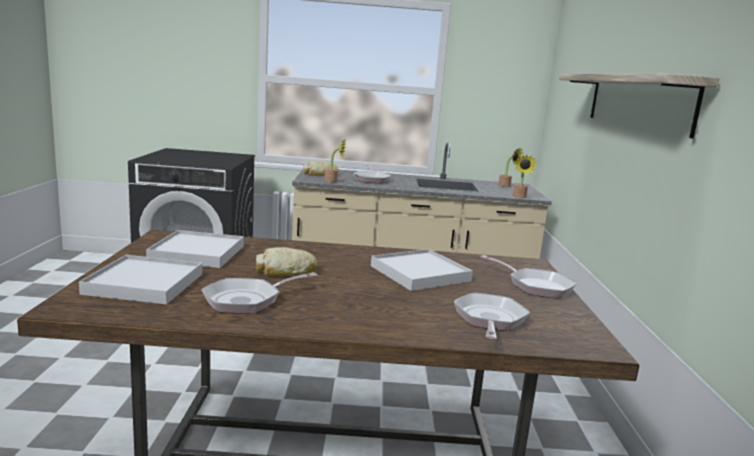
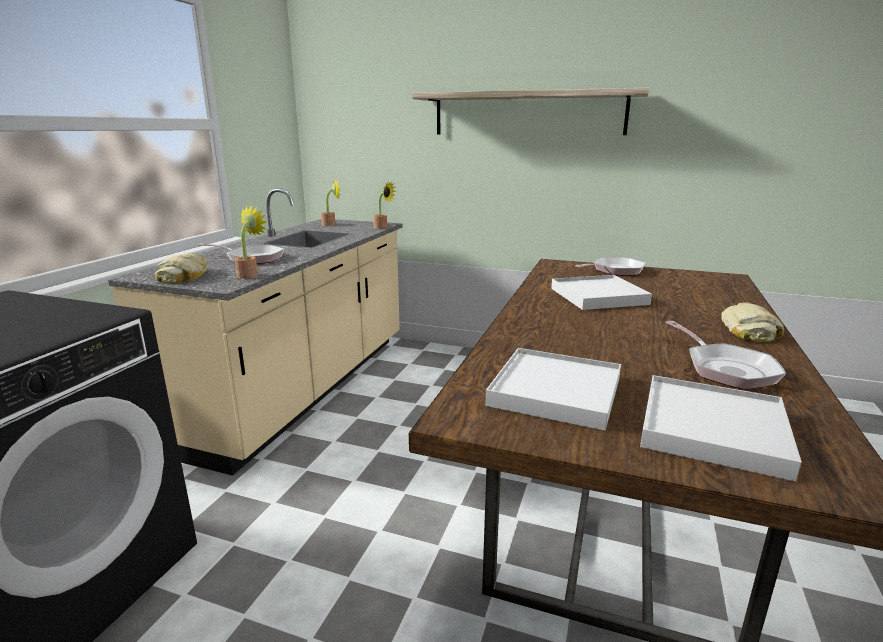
camera: 70 degrees left, 5 degrees up
bread [256,247,317,276] -> bread moved to [721,302,784,342]
frying pan [454,293,530,339] -> none

